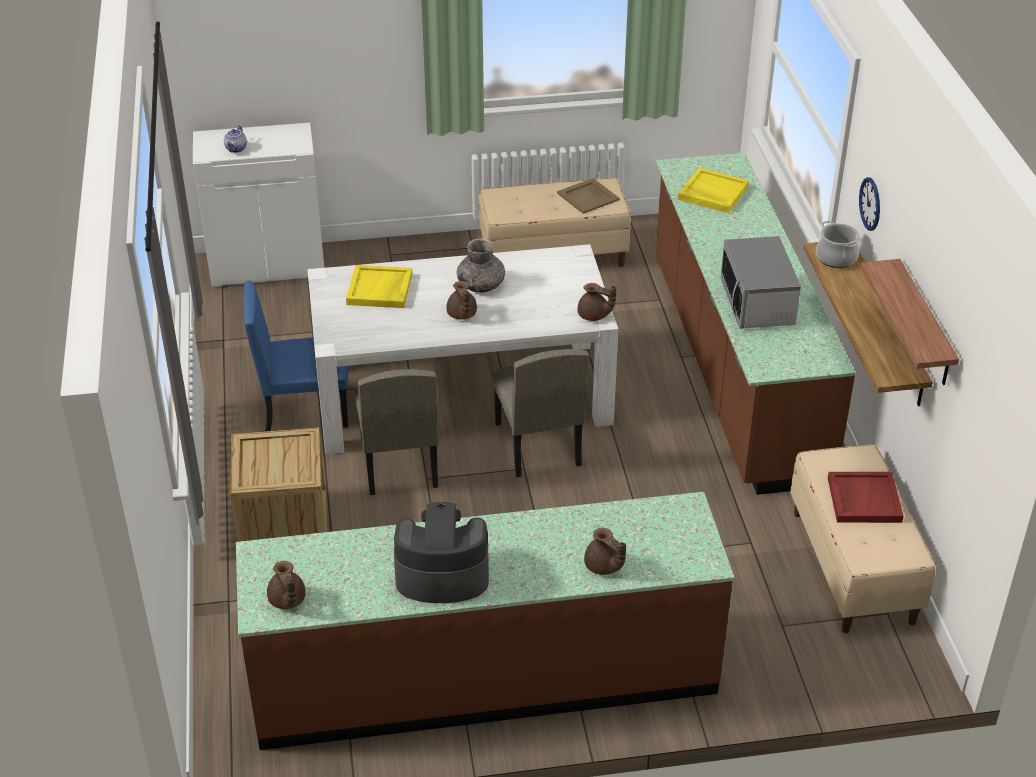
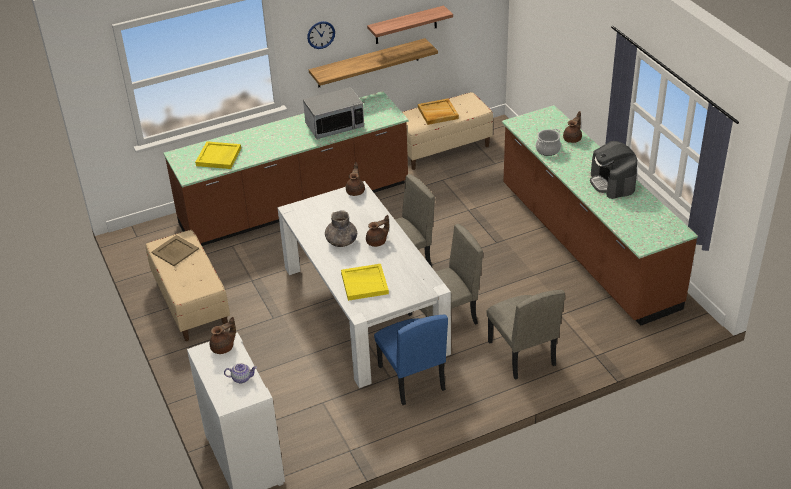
camera: 105 degrees left, 0 degrees up
crate [230,427,327,542] -> beige chair [487,290,565,380]
brown teapot [267,561,306,609] -> brown teapot moved to [210,317,236,354]
cooking pot [816,220,859,268] -> cooking pot moved to [536,129,561,156]
red tray [828,472,904,523] -> beige tray [418,98,459,125]

